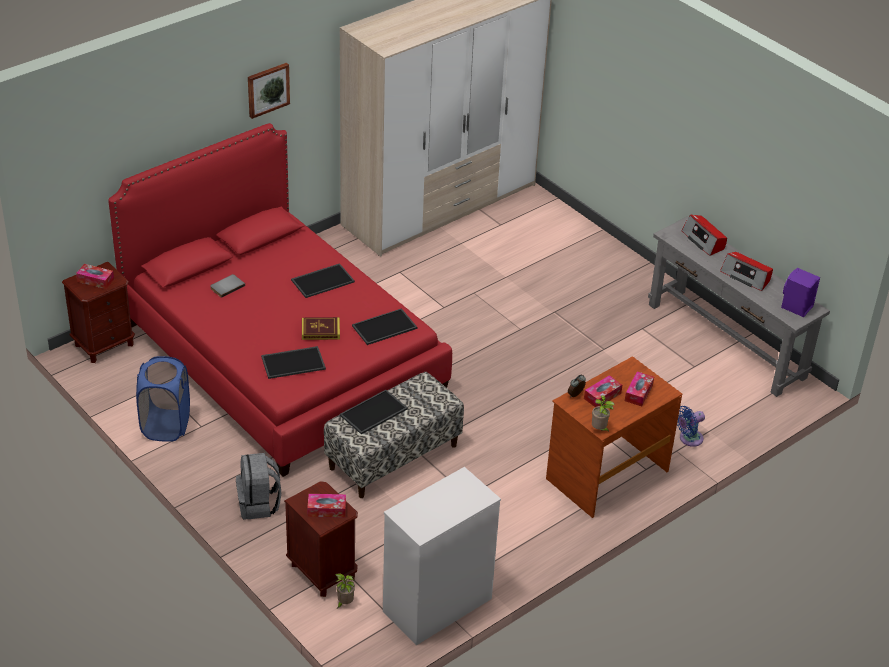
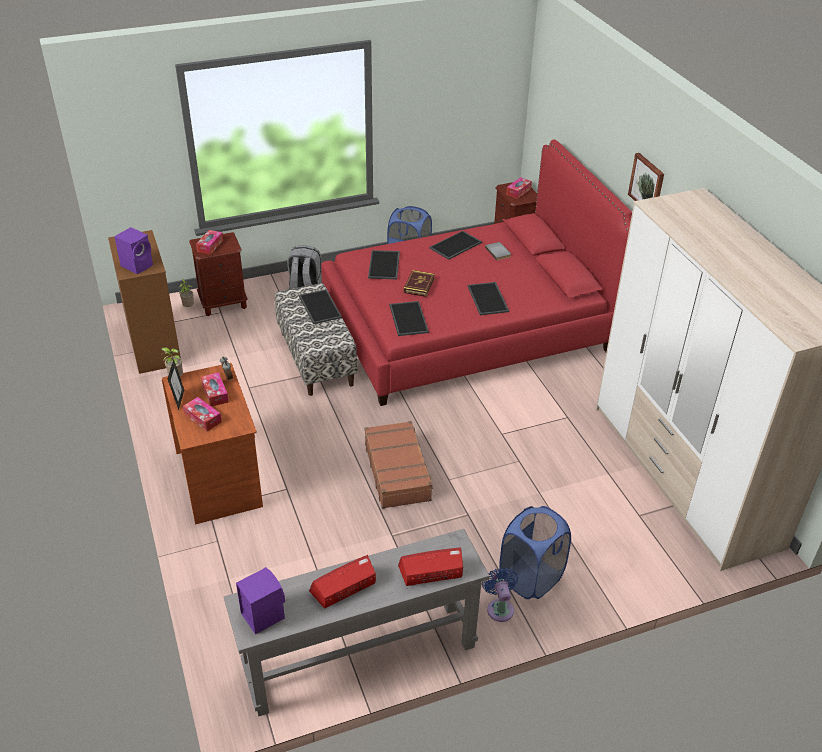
camera: 110 degrees right, 0 degrees up
white dresser [383,467,501,645] -> brown dresser [108,230,181,374]
blue fan [677,406,705,447] -> blue fan moved to [482,568,518,622]
none -> purple speaker [114,227,153,274]
none -> picture frame [168,360,184,410]
none -> brown suitcase [364,421,434,509]
none -> tray [429,231,482,260]
none -> blue laundry basket [499,506,571,599]

